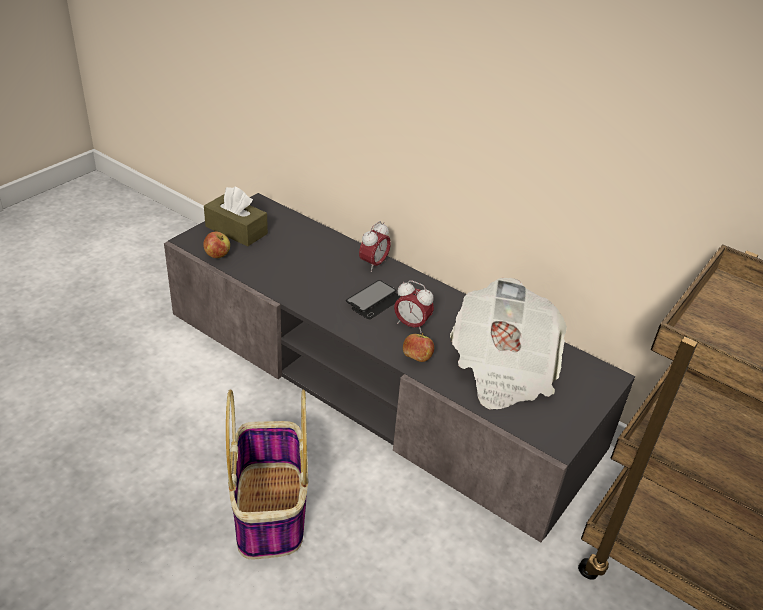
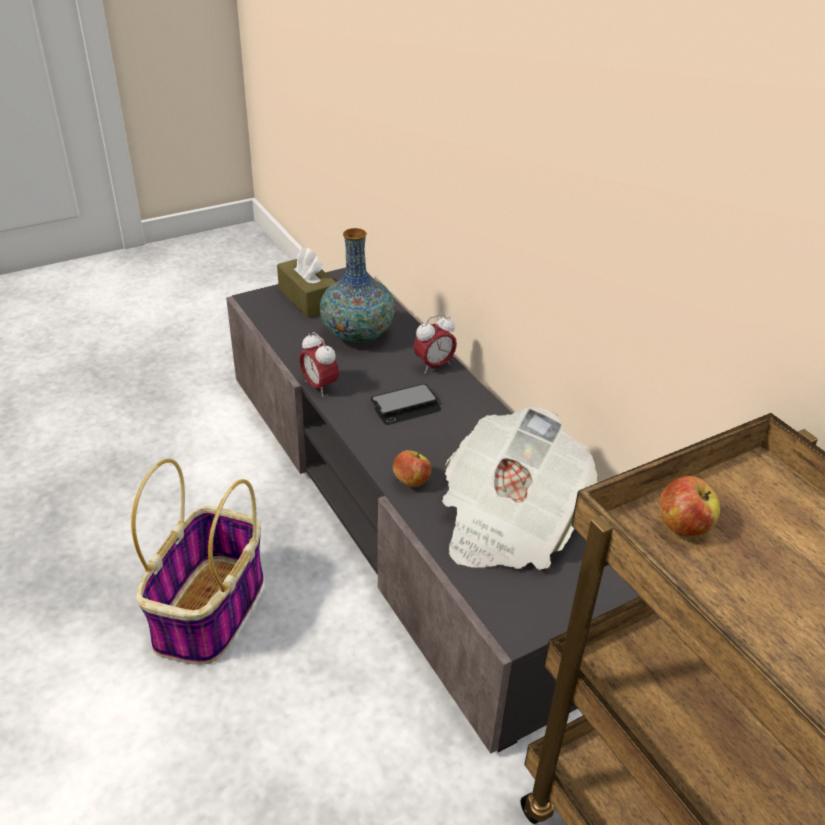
camera: 25 degrees right, 0 degrees up
apple [203,232,230,258] -> apple moved to [659,476,720,536]
alarm clock [394,280,434,333] -> alarm clock moved to [299,332,339,397]
none -> vase [320,228,395,343]

